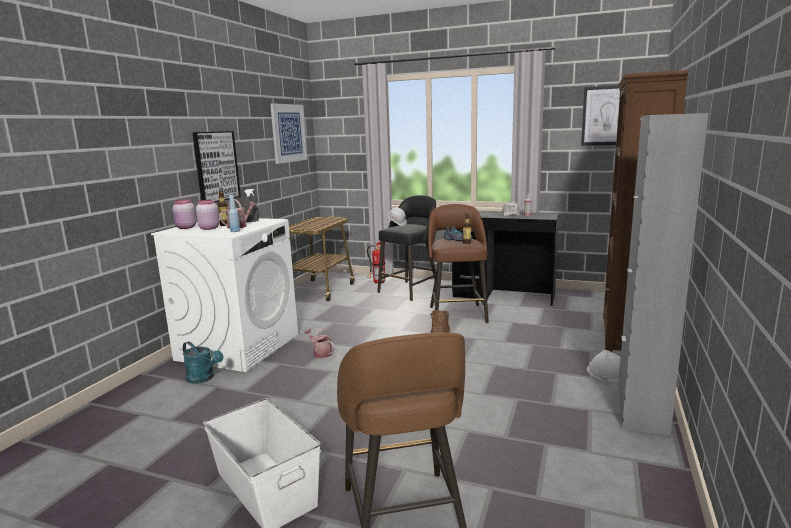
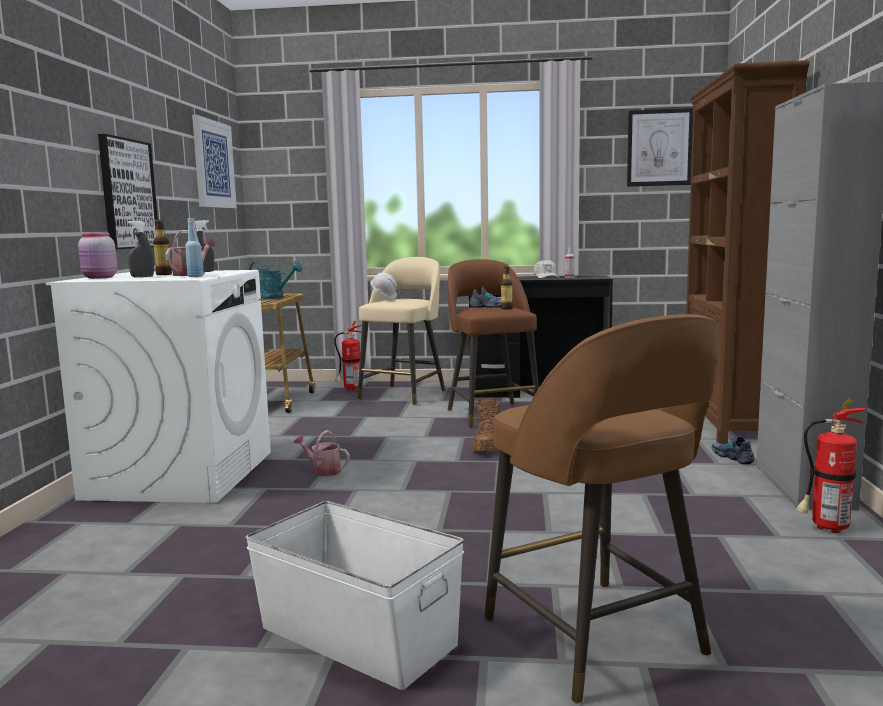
camera: 15 degrees left, 5 degrees down
turquoise watering can [183,341,223,384] -> turquoise watering can moved to [249,261,302,300]
pink jar [196,200,220,230] -> grey spray bottle [128,221,154,277]
black stool [377,195,436,301] -> beige stool [358,257,446,405]
white hard hat [587,350,621,382] -> shoe [711,436,755,465]
none -> fire extinguisher [796,398,866,533]

